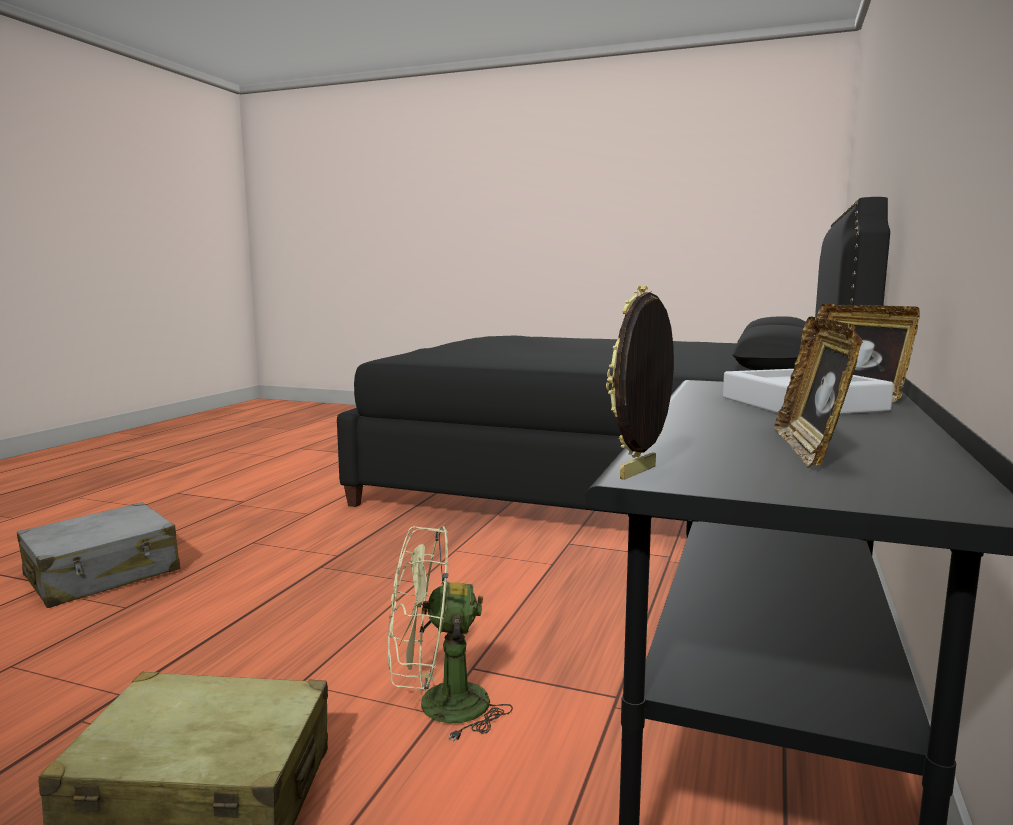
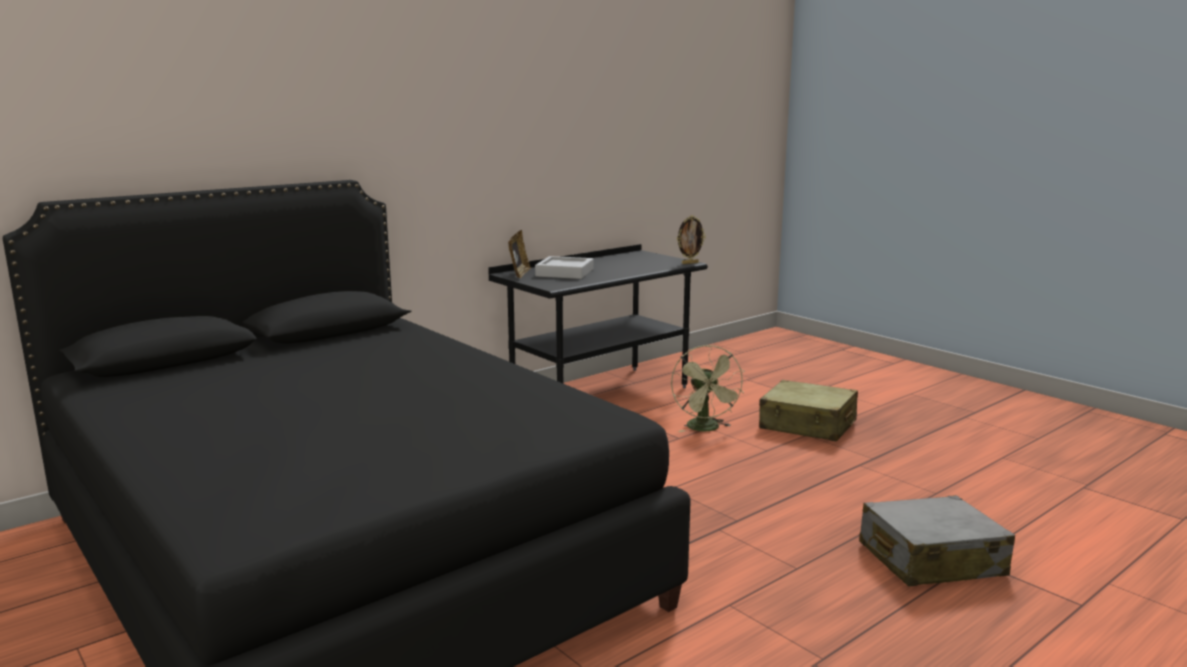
camera: 150 degrees left, 5 degrees up
green fan [388,526,513,742] -> green fan turned 60 degrees clockwise [671,345,745,432]
picture frame [774,316,863,468] -> none

